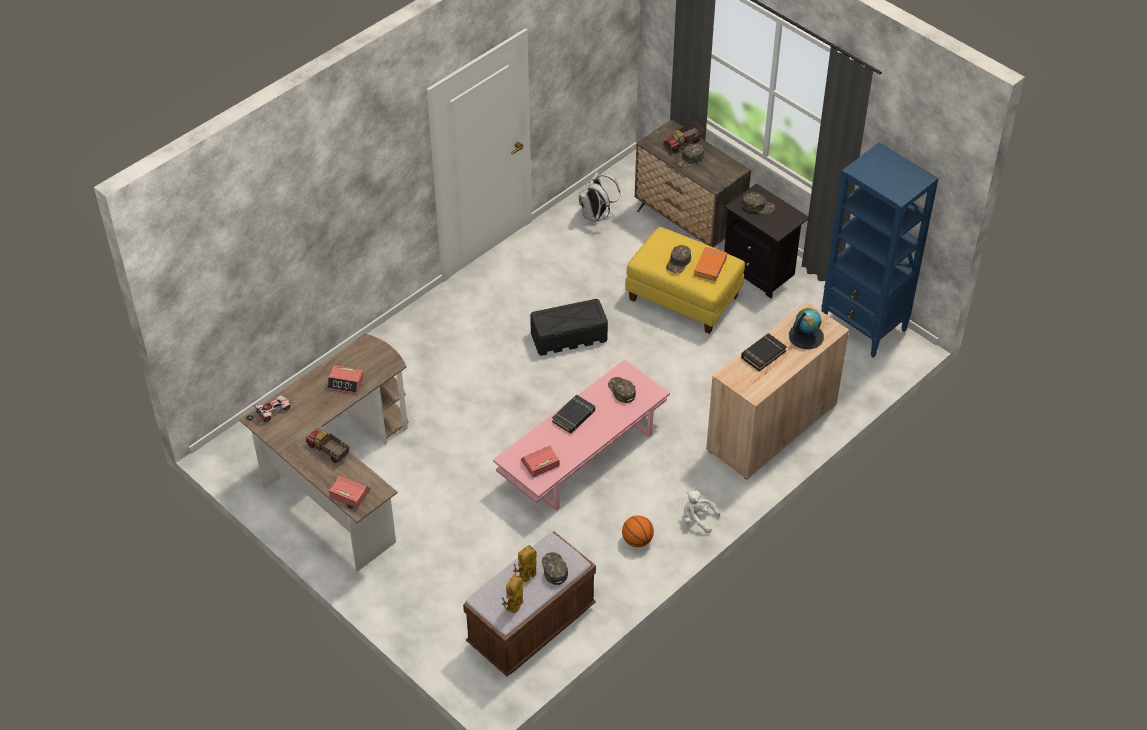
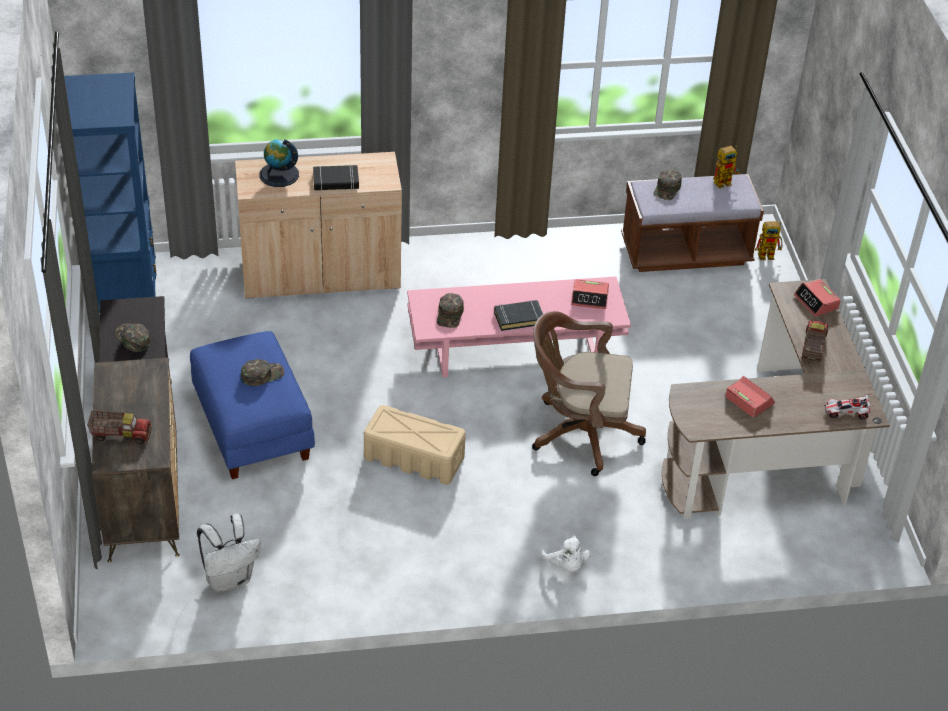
camera: 145 degrees left, 5 degrees down
toy truck [306,428,349,463] -> toy truck turned 150 degrees counterclockwise [802,320,828,362]
toy robot [513,545,537,583] -> toy robot moved to [755,221,782,260]
black storage box [530,299,608,356] -> beige storage box [364,405,466,485]
basketball [622,516,654,547] -> none
yellow ottoman [625,227,745,334] -> blue ottoman [190,331,315,479]
green cap [674,143,704,168] -> none
white plush toy [684,491,720,534] -> white plush toy moved to [541,536,591,572]
orange book [694,247,727,281] -> none
none -> brown office chair [532,311,646,476]

